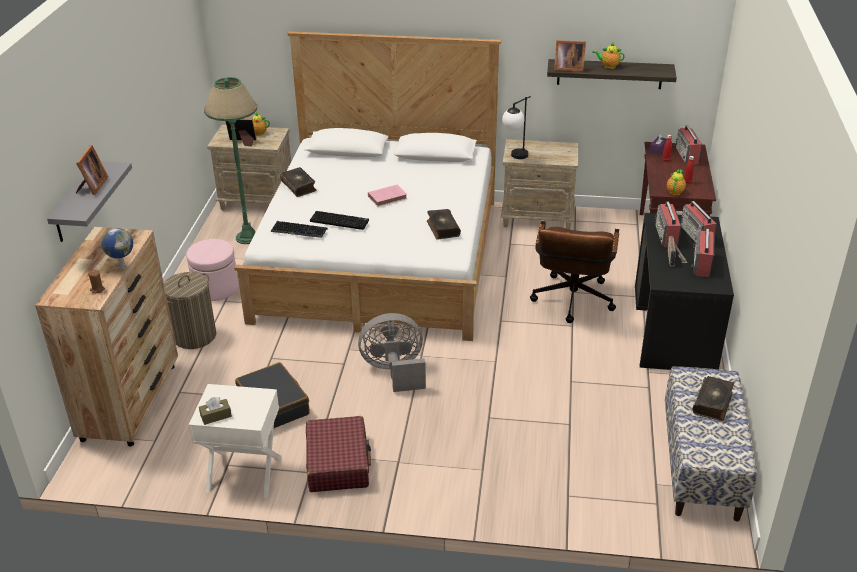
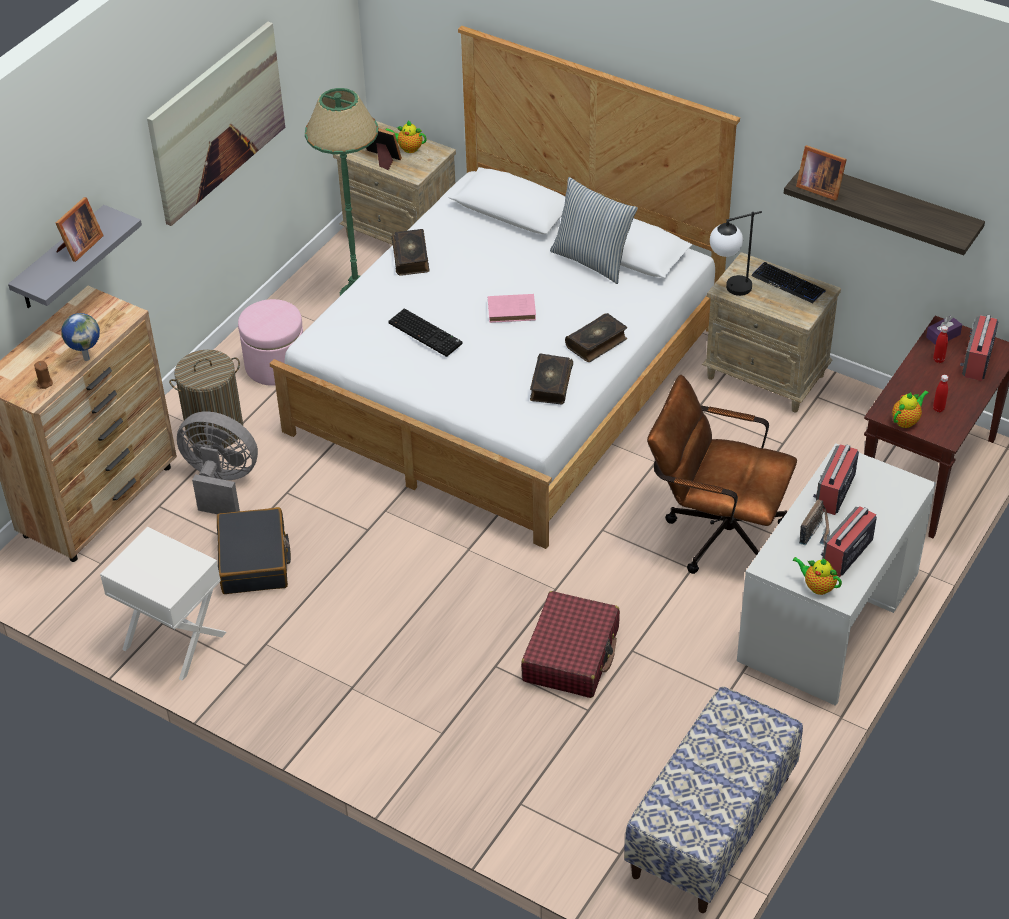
camera: 25 degrees right, 10 degrees up
brown tissue box [199,397,232,425] -> none
keyboard [271,221,327,238] -> keyboard moved to [751,262,826,303]
red suitcase [306,416,371,492] -> red suitcase moved to [521,591,620,698]
grey fan [358,313,426,392] -> grey fan moved to [177,412,258,514]
brown office chair [530,221,619,323] -> brown office chair turned 75 degrees clockwise [647,375,797,574]
teapot [592,42,625,69] -> teapot moved to [792,557,842,595]
black desk [635,213,734,370] -> white desk [737,443,936,706]
radio [680,201,717,242] -> none
book [692,376,734,421] -> book moved to [565,313,627,362]
none -> picture [147,22,285,226]
none -> pillow [550,177,638,284]

